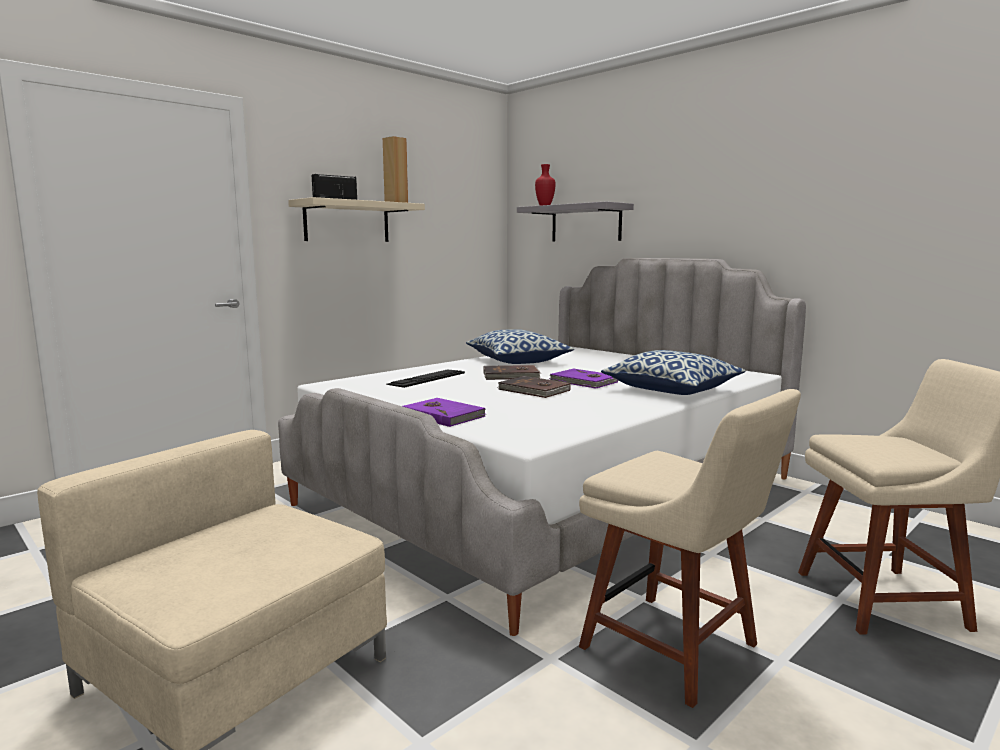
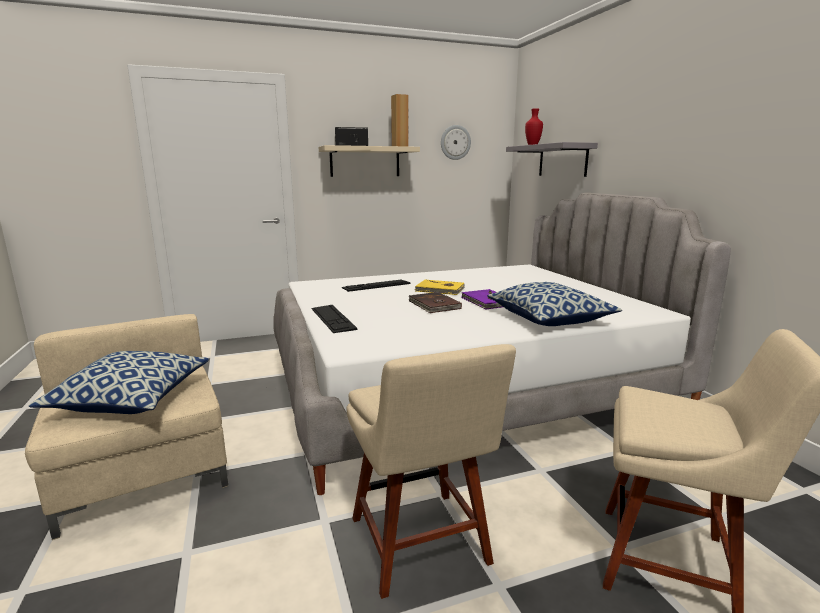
camera: 25 degrees right, 5 degrees up
purple book [402,398,486,427] -> keyboard [311,305,357,333]
pillow [466,329,574,364] -> pillow moved to [29,351,209,414]
brown book [483,365,541,380] -> yellow book [415,280,465,295]
none -> wall clock [441,125,471,160]

